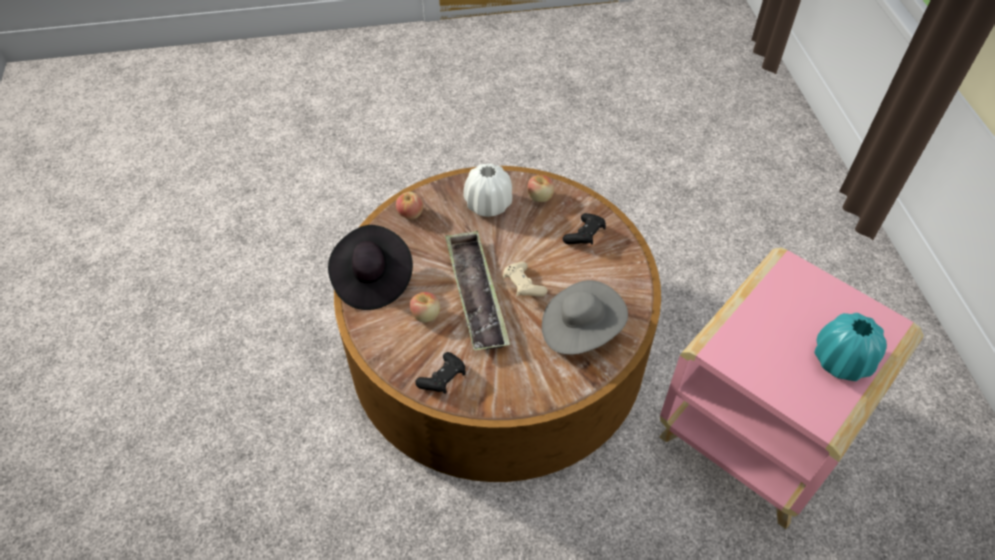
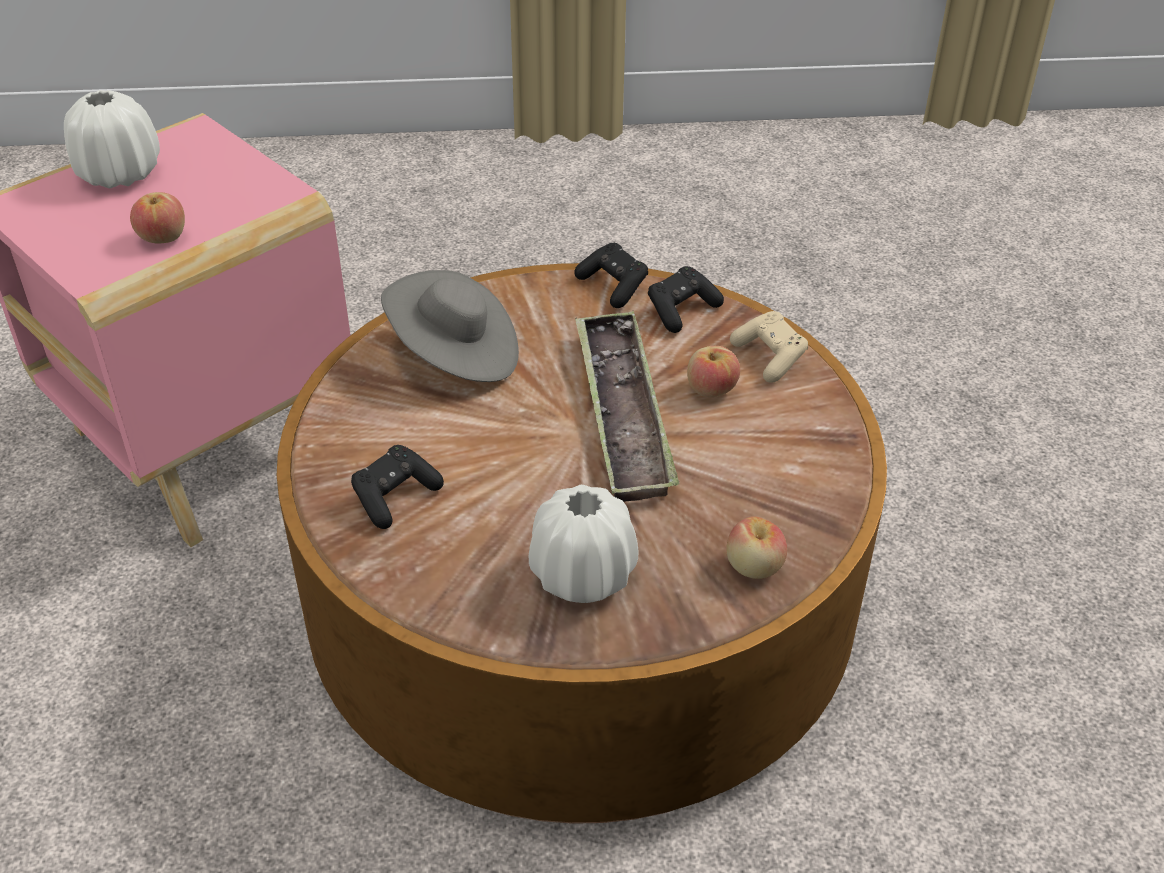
camera: 175 degrees left, 10 degrees down
black hat [328,225,413,310] -> none
beige game controller [503,262,547,297] -> beige game controller moved to [730,311,808,383]
apple [527,175,554,202] -> apple moved to [130,192,185,243]
turquoise vase [814,313,887,381] -> white vase [64,90,160,188]
none -> black game controller [574,243,648,308]

